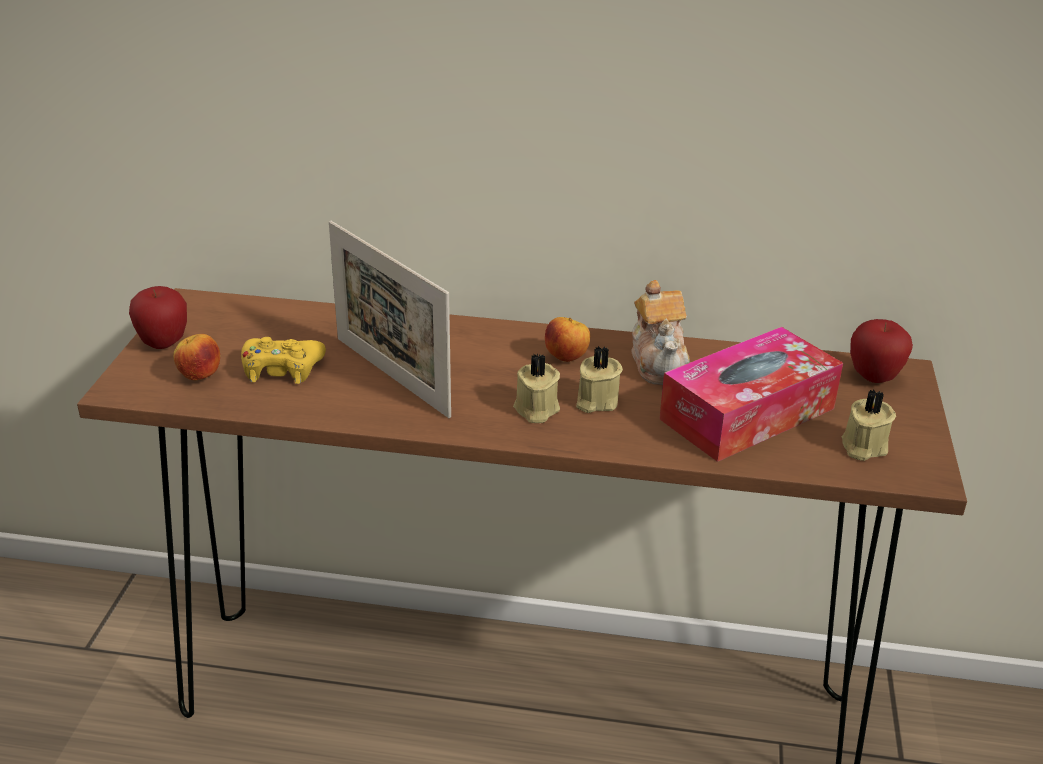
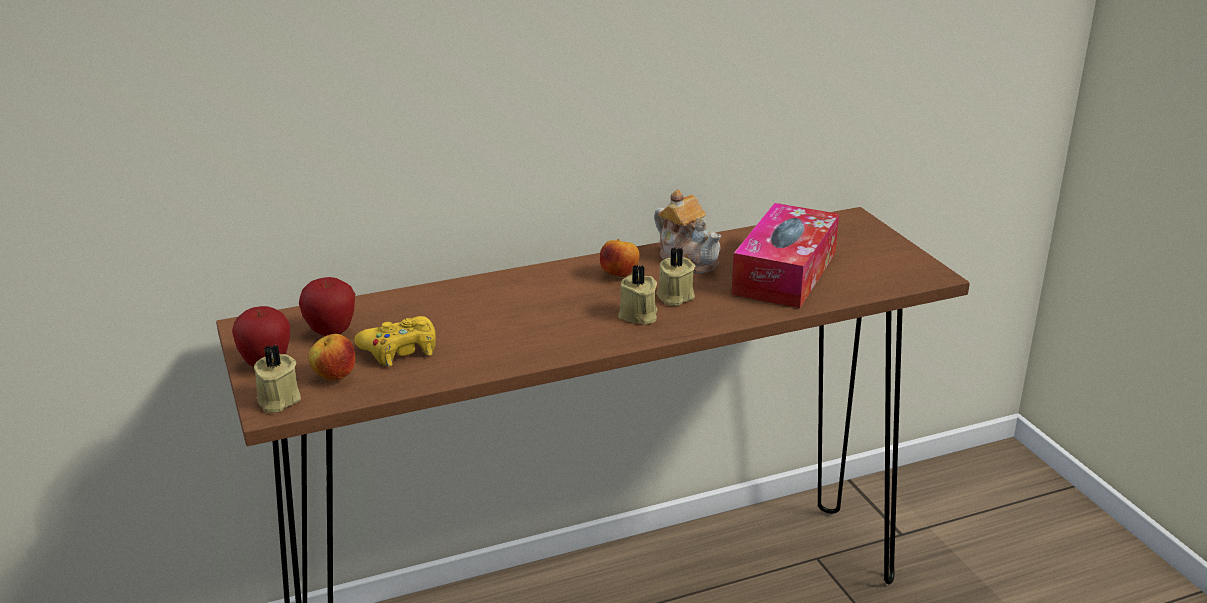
camera: 30 degrees left, 5 degrees down
picture frame [329,221,451,418] -> none
beige candle [842,389,896,461] -> beige candle moved to [254,345,301,413]
apple [850,319,913,383] -> apple moved to [299,277,355,336]

